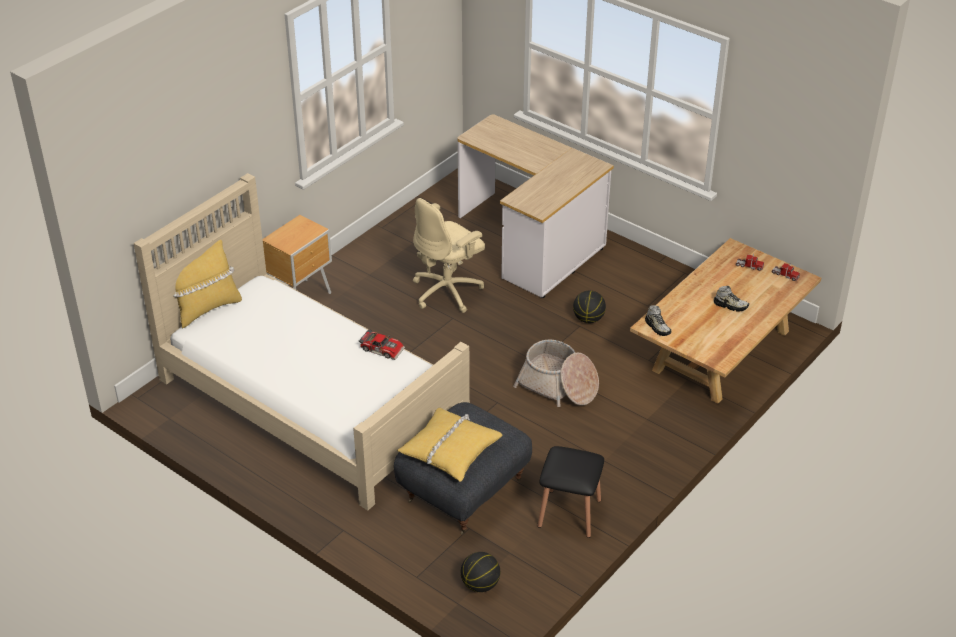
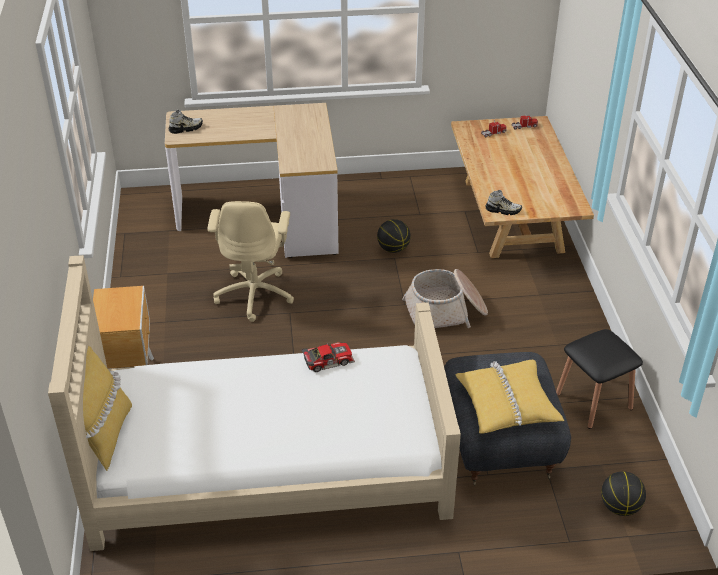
camera: 45 degrees left, 0 degrees up
shoe [714,286,749,312] -> shoe moved to [169,110,203,134]

